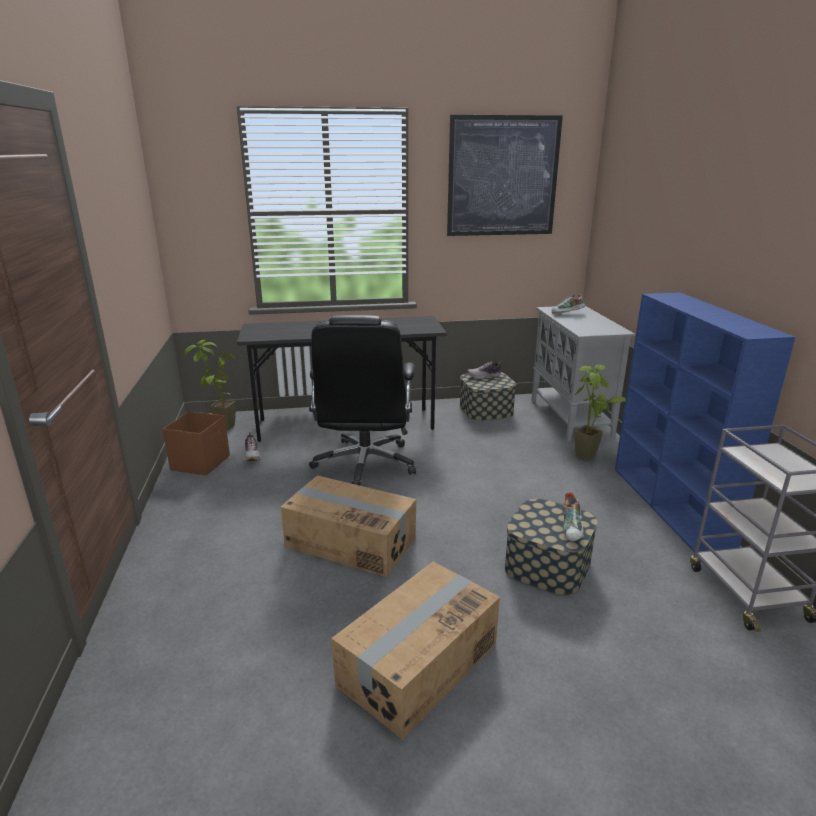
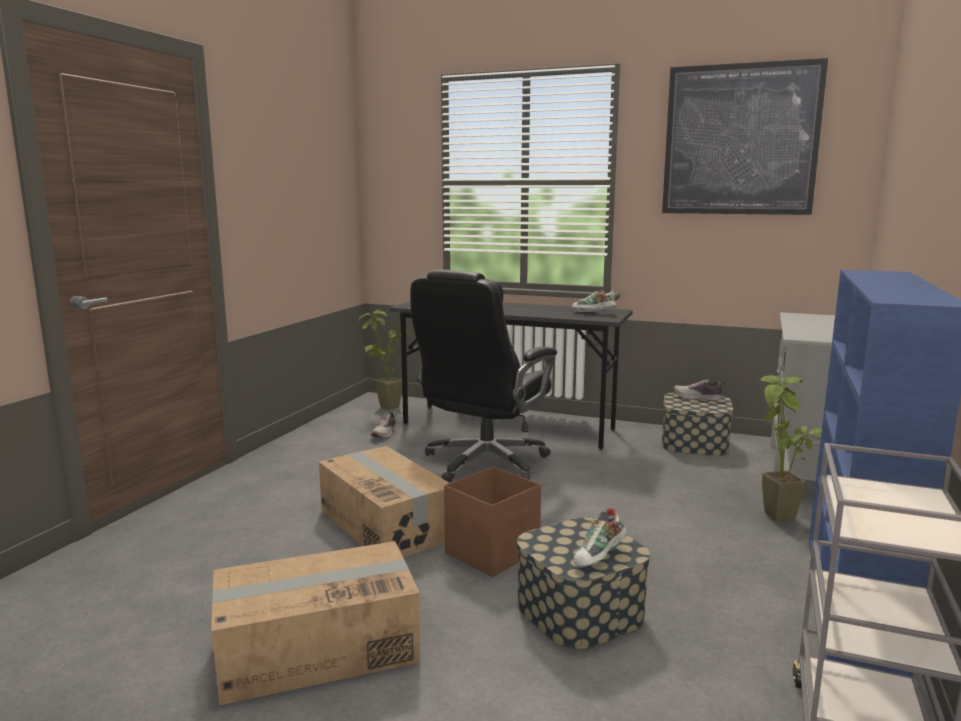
camera: 30 degrees right, 10 degrees down
brown storage box [163,411,230,476] -> brown storage box moved to [444,467,541,577]
shoe [552,294,585,314] -> shoe moved to [571,289,616,312]

